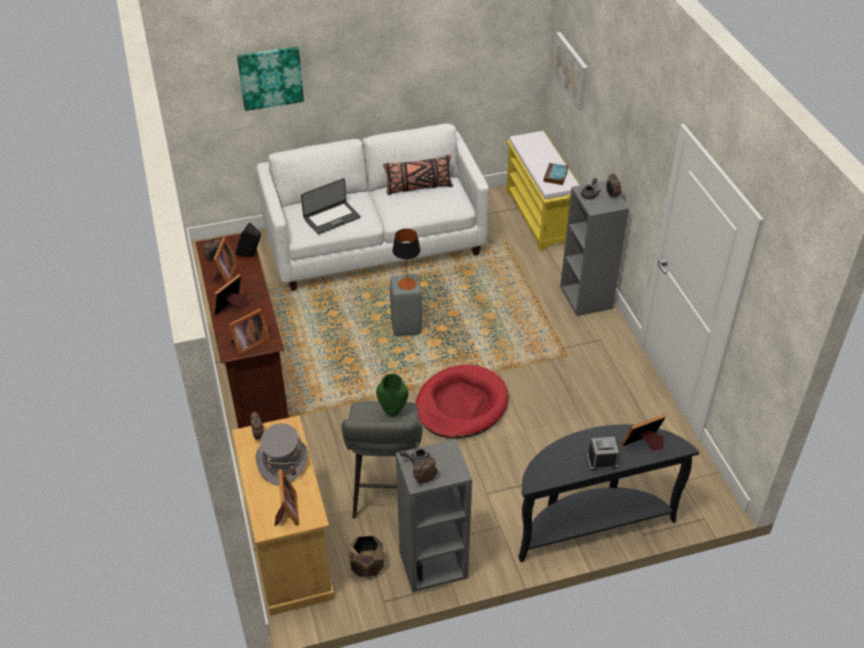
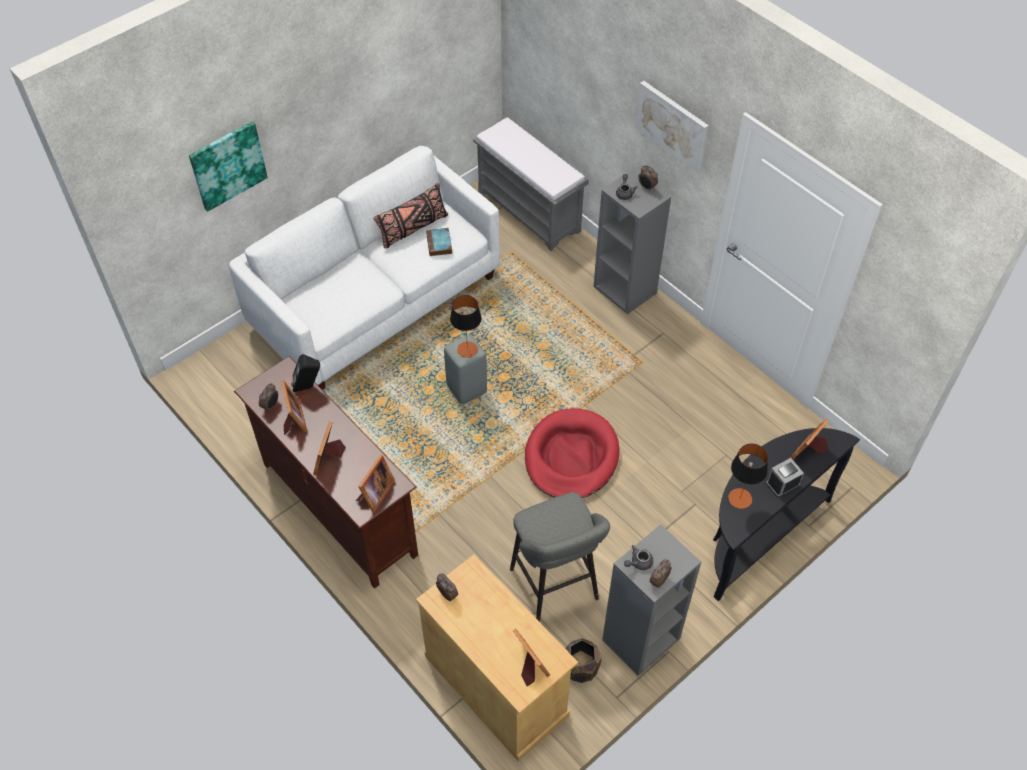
camera: 25 degrees left, 10 degrees up
grey hat [256,423,308,486] -> none
laptop [301,178,361,235] -> none
green vase [376,374,408,417] -> none
yellow bench [506,131,580,251] -> grey bench [473,117,589,251]
book [544,163,568,185] -> book moved to [426,228,452,256]
picture [553,32,588,111] -> picture moved to [635,81,709,172]
none -> table lamp [728,444,768,509]

